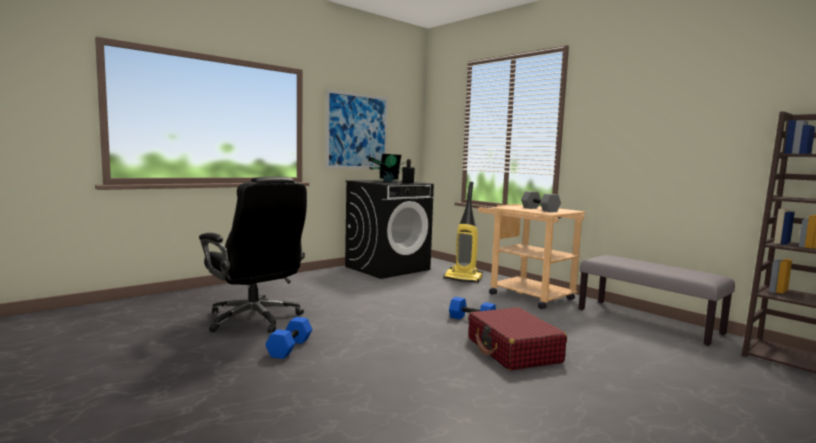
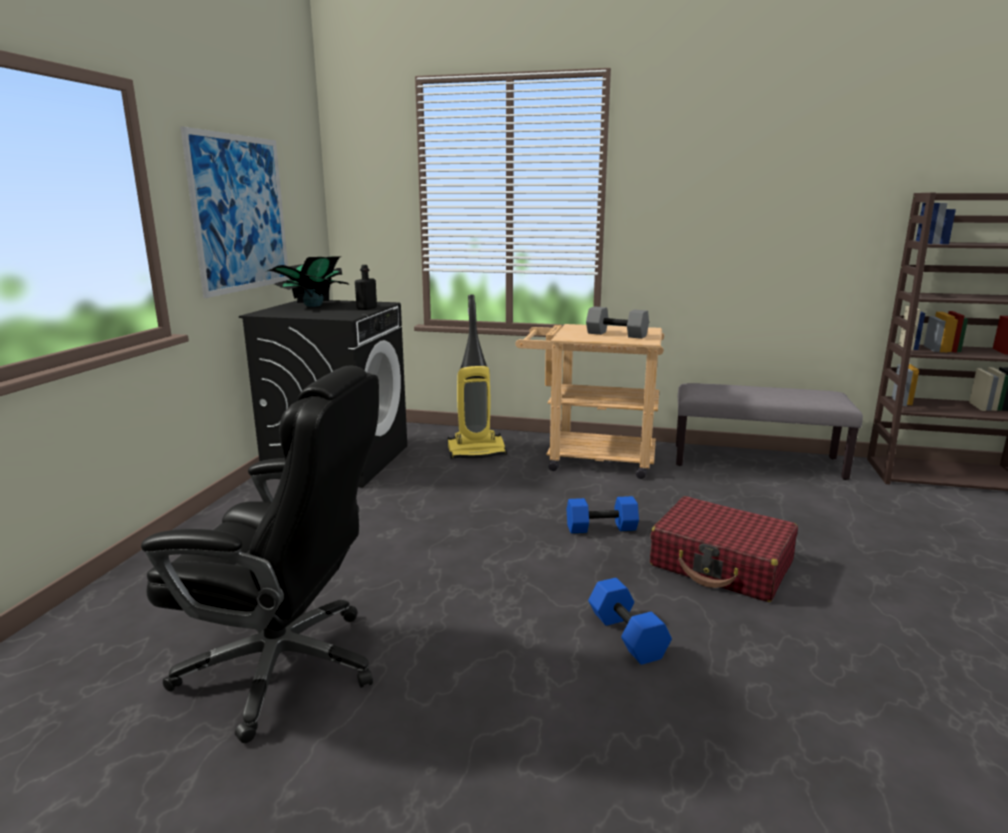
camera: 35 degrees left, 10 degrees up
blue dumbbell [265,317,312,359] -> blue dumbbell moved to [588,578,672,665]

